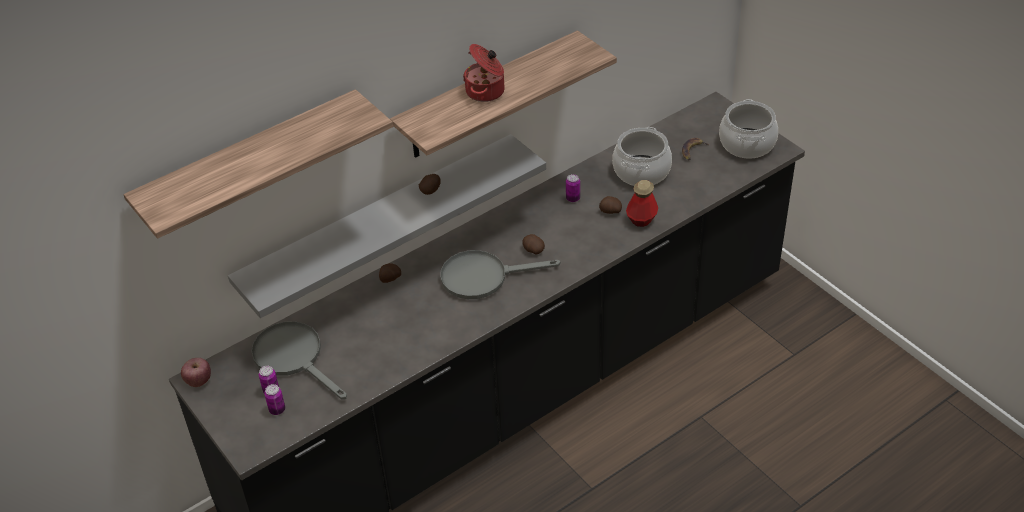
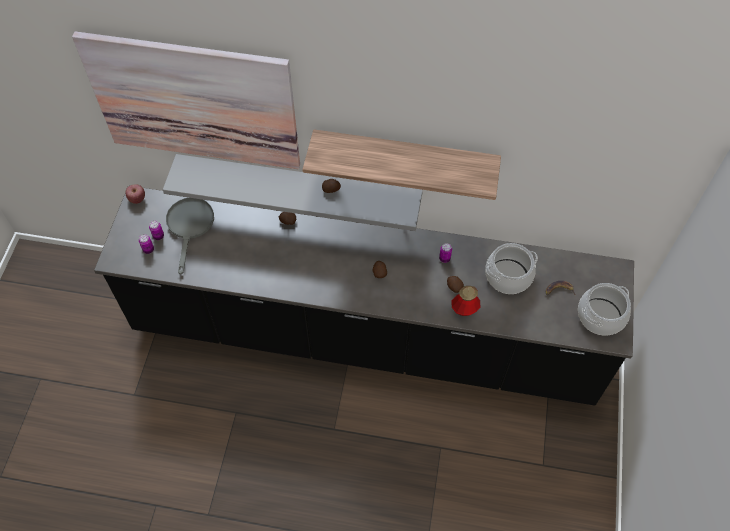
camera: 45 degrees right, 15 degrees up
shelf [124,89,393,239] -> picture [72,32,300,169]
grey frying pan [440,250,561,299] -> none
cooking pot [463,44,505,102] -> none

